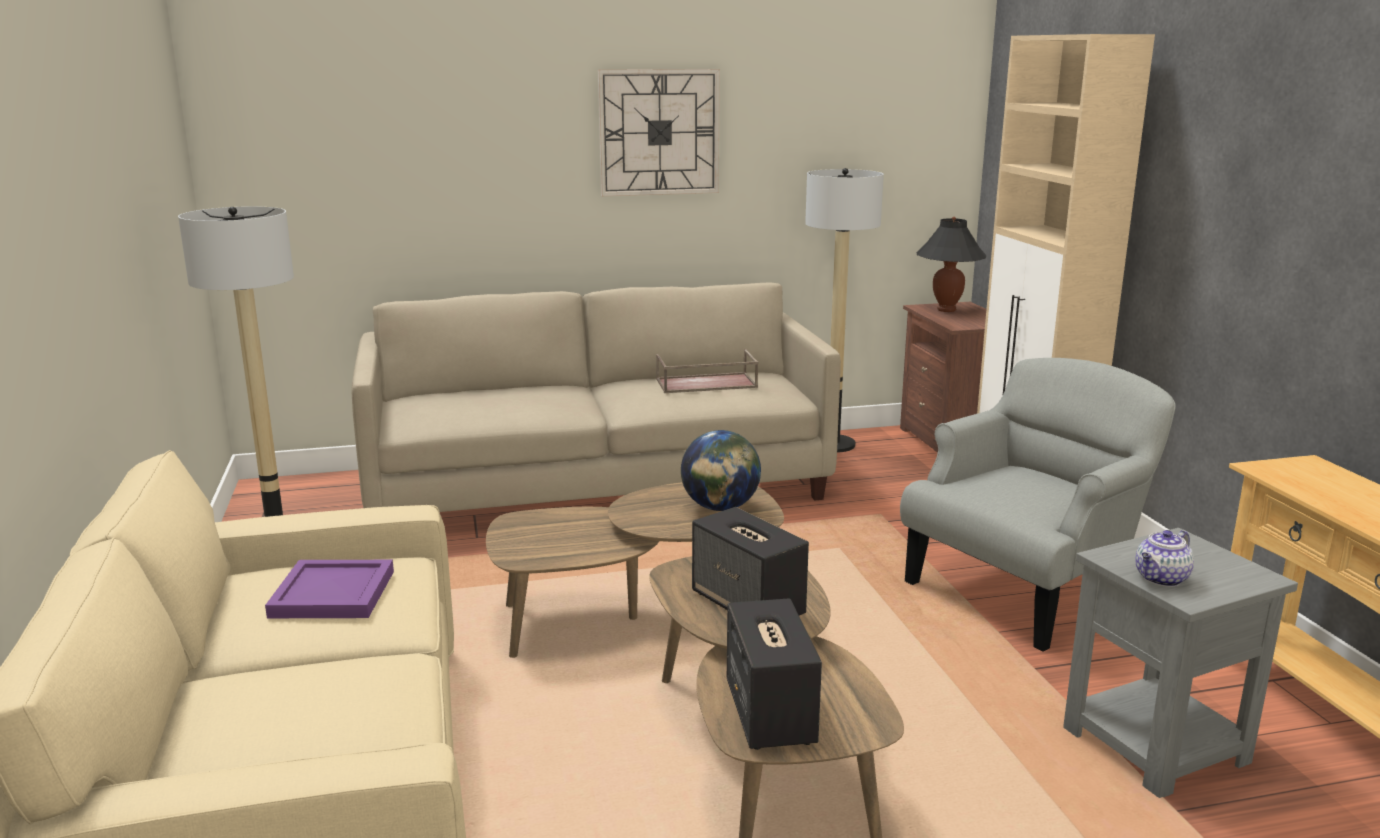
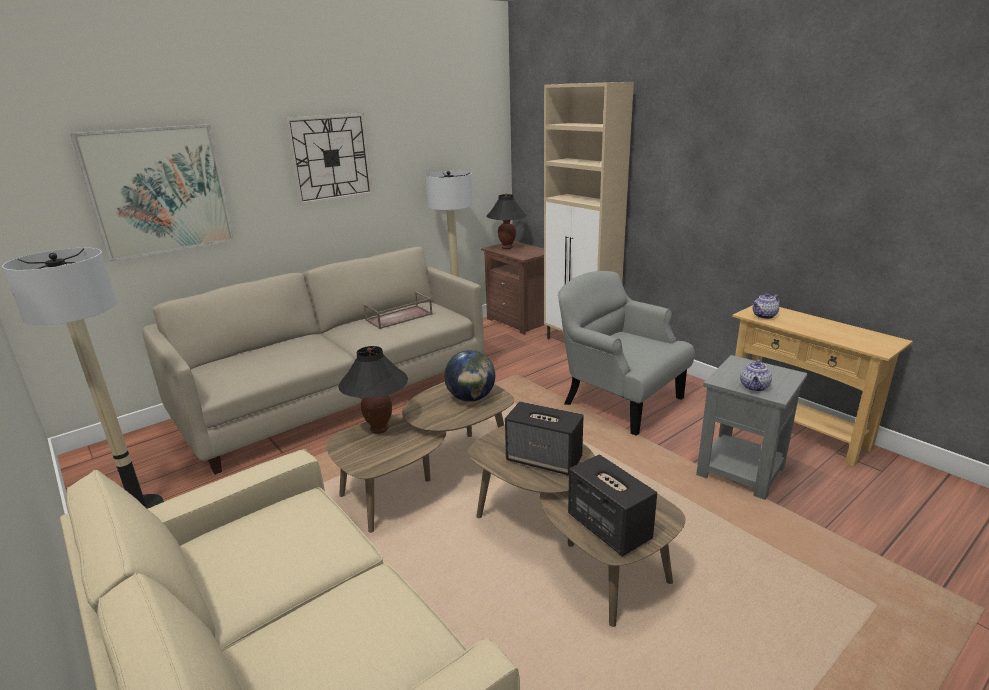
camera: 25 degrees left, 5 degrees up
purple tray [265,560,394,618] -> none
grey armchair [900,358,1176,652] -> grey armchair turned 75 degrees counterclockwise [558,271,695,436]
none -> picture [70,124,235,262]
none -> black table lamp [338,346,408,434]
none -> teapot [753,293,780,319]

